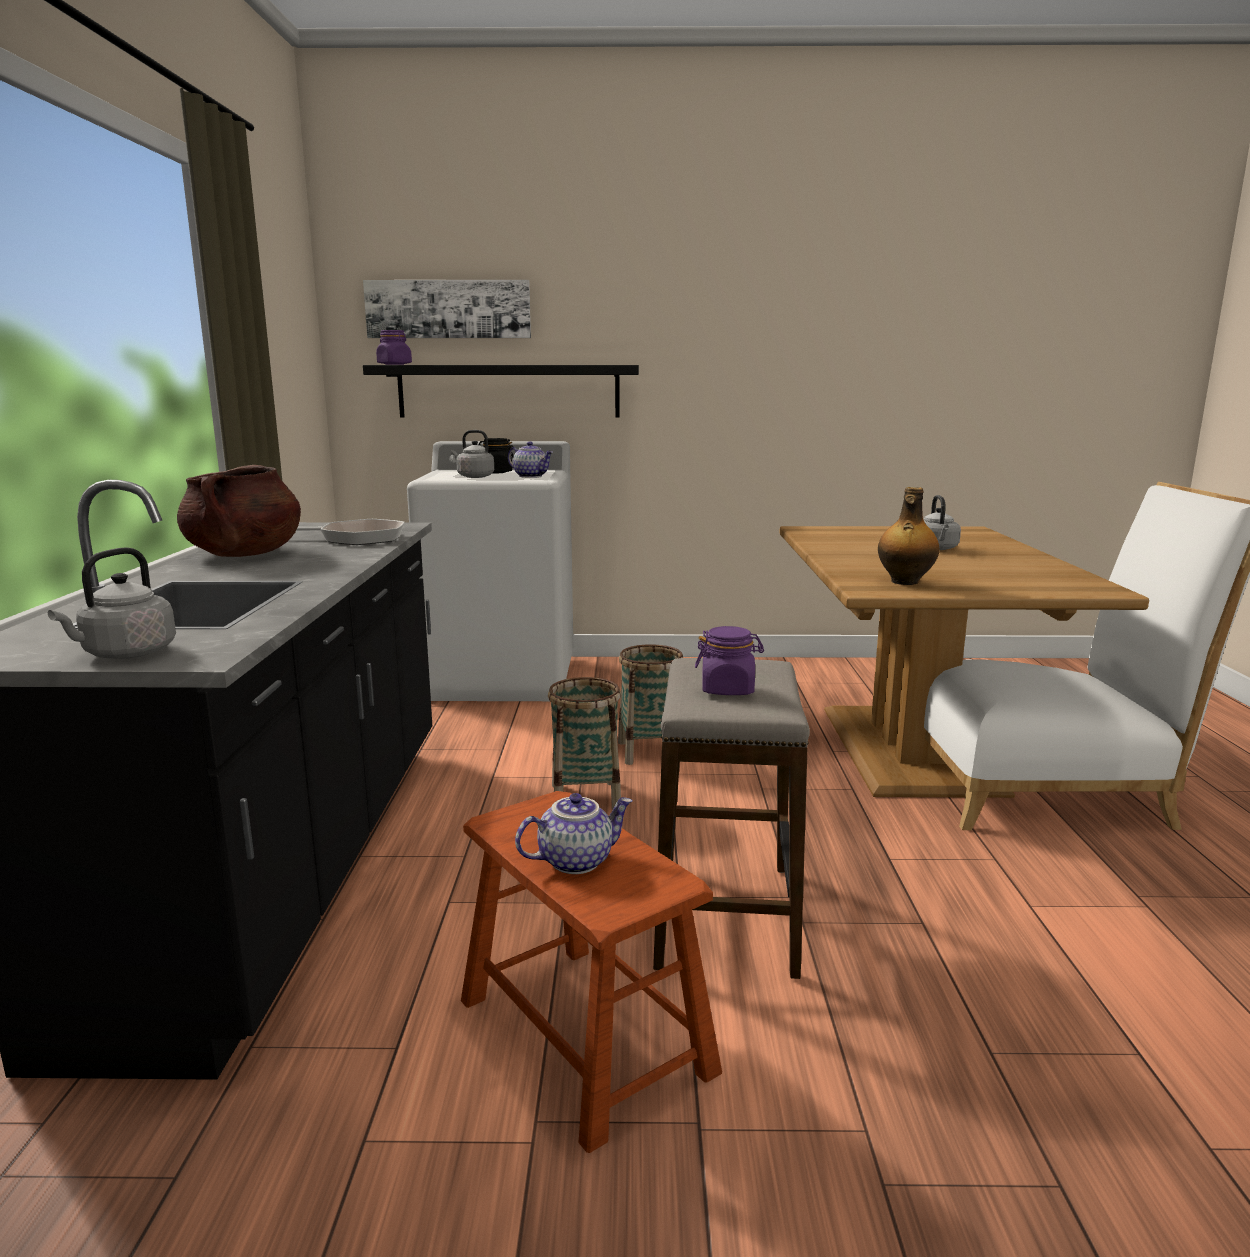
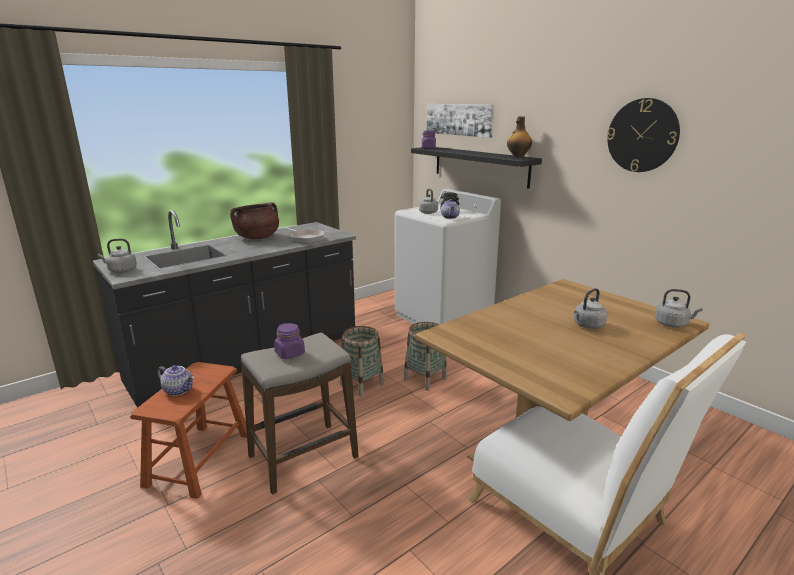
camera: 50 degrees right, 5 degrees up
bottle [878,487,940,585] -> bottle moved to [507,116,532,158]
none -> wall clock [607,98,680,172]
none -> grey kettle [655,289,703,328]

